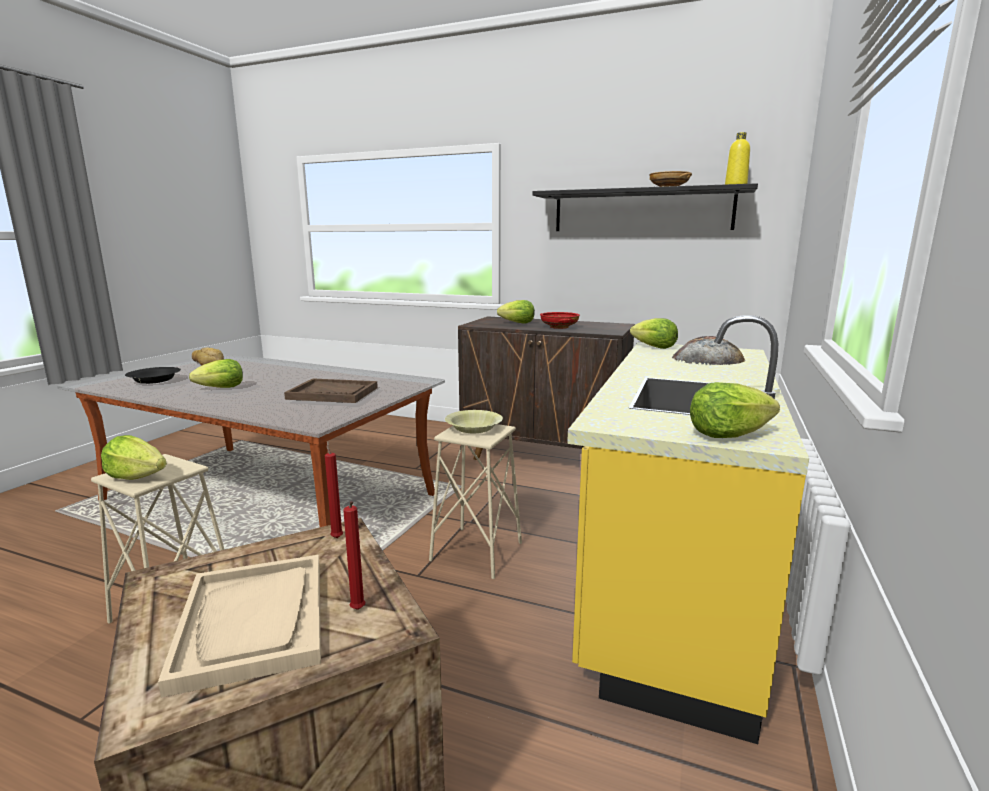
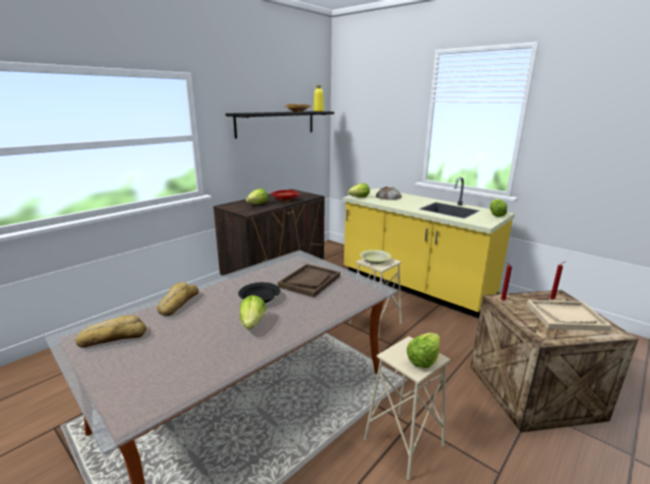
camera: 70 degrees left, 5 degrees up
black bowl [125,367,181,384] -> black bowl moved to [238,282,280,303]
none -> bread [157,282,199,316]

